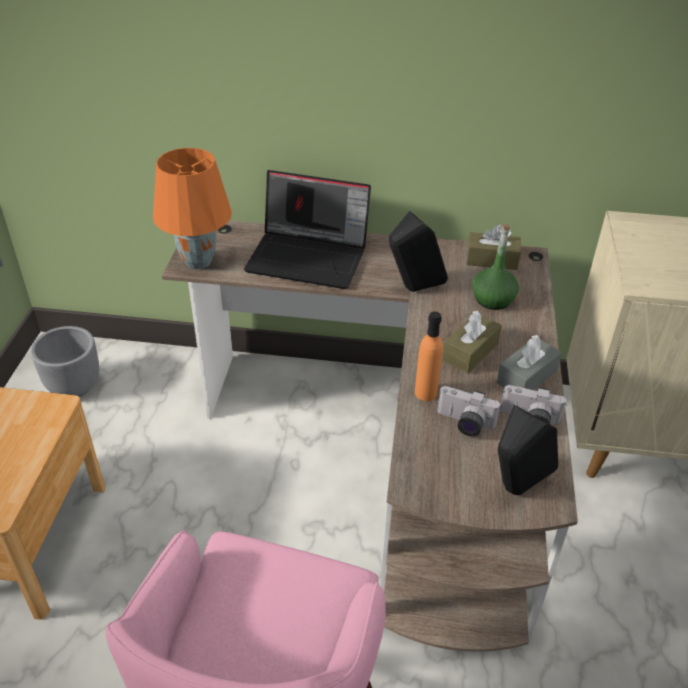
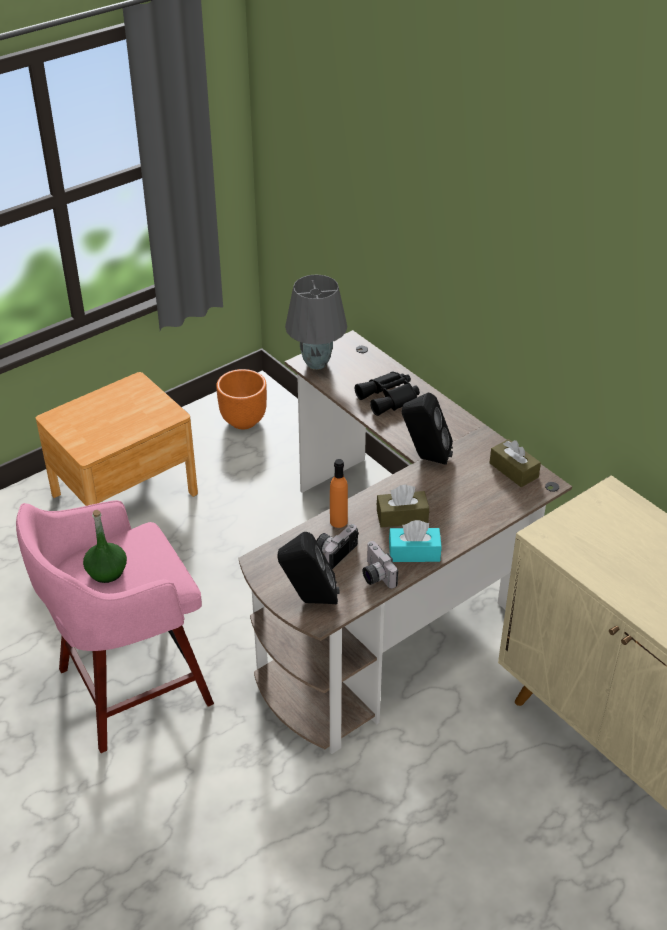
camera: 45 degrees right, 0 degrees up
grey planter [31,326,99,397] -> orange planter [216,369,267,429]
orange table lamp [153,148,232,269] -> grey table lamp [285,274,348,370]
laptop [244,170,371,289] -> black binoculars [355,371,420,416]
camera [437,386,500,436] -> camera turned 60 degrees clockwise [317,524,359,569]
green bottle [472,224,519,310] -> green bottle moved to [83,510,127,583]
grey tissue box [496,335,562,390] -> turquoise tissue box [389,520,442,562]

